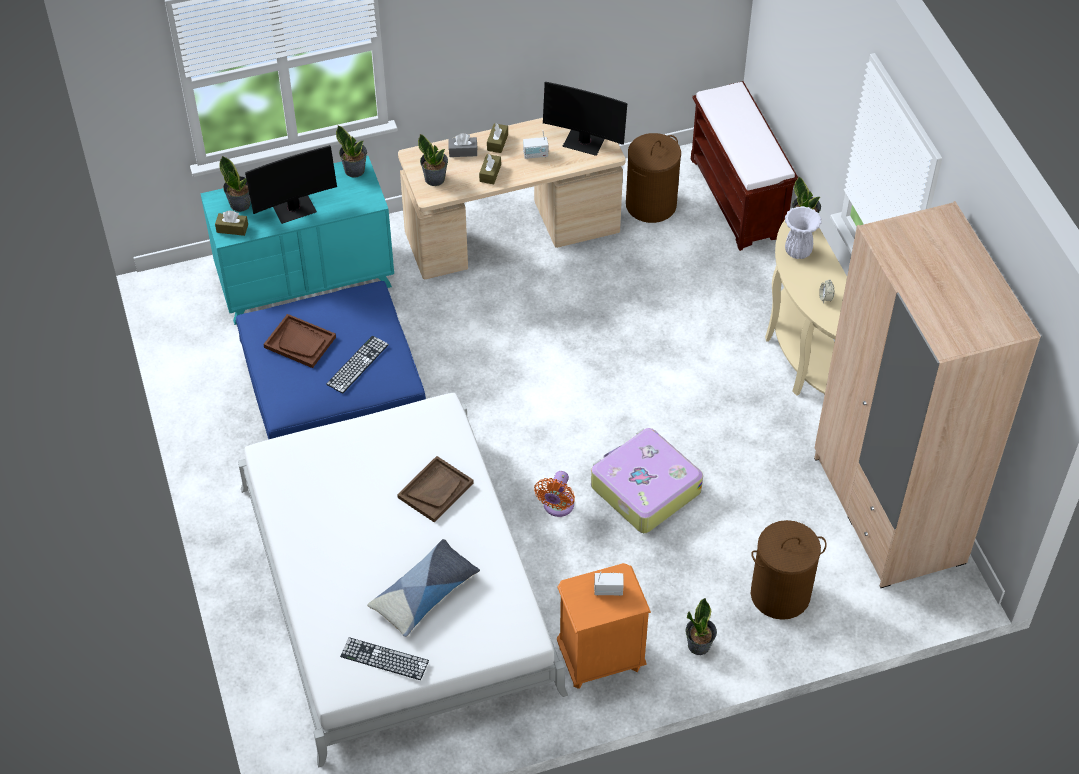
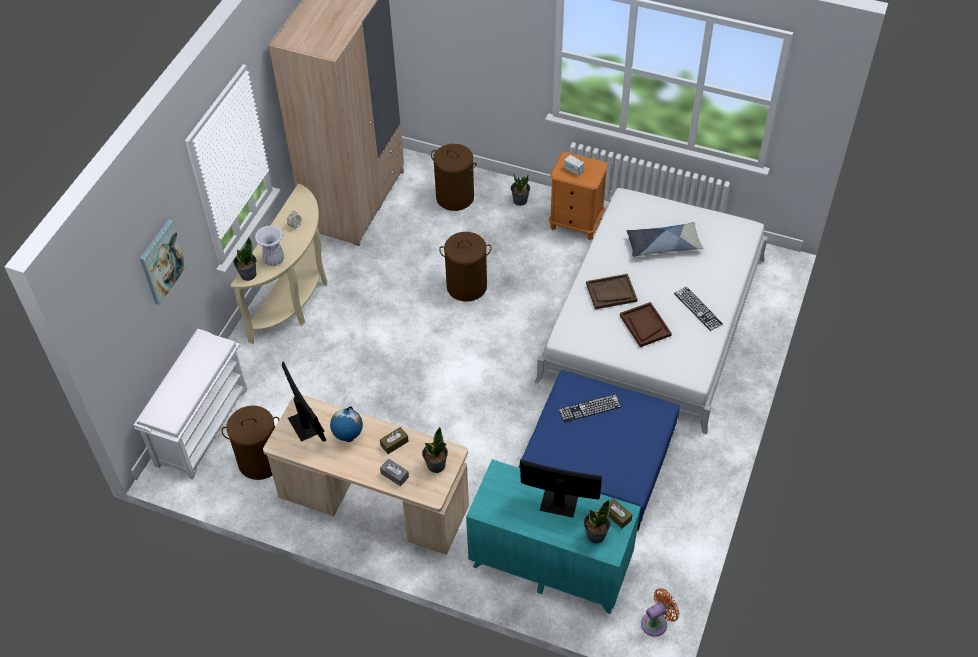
camera: 140 degrees left, 0 degrees up
brown tray [263,314,336,368] -> brown tray moved to [620,302,672,347]
potted plant [336,126,367,178] -> none
keyboard [340,637,429,680] -> keyboard moved to [674,287,723,331]
brown tissue box [487,123,508,153] -> none
radio [523,130,548,159] -> globe [330,406,363,442]
orange fan [534,471,575,517] -> orange fan moved to [641,588,679,637]
suitcase [591,428,703,533] -> brown laundry basket [439,232,492,302]
brown bench [691,81,798,251] -> white bench [134,329,248,480]
none -> picture [140,219,187,305]

